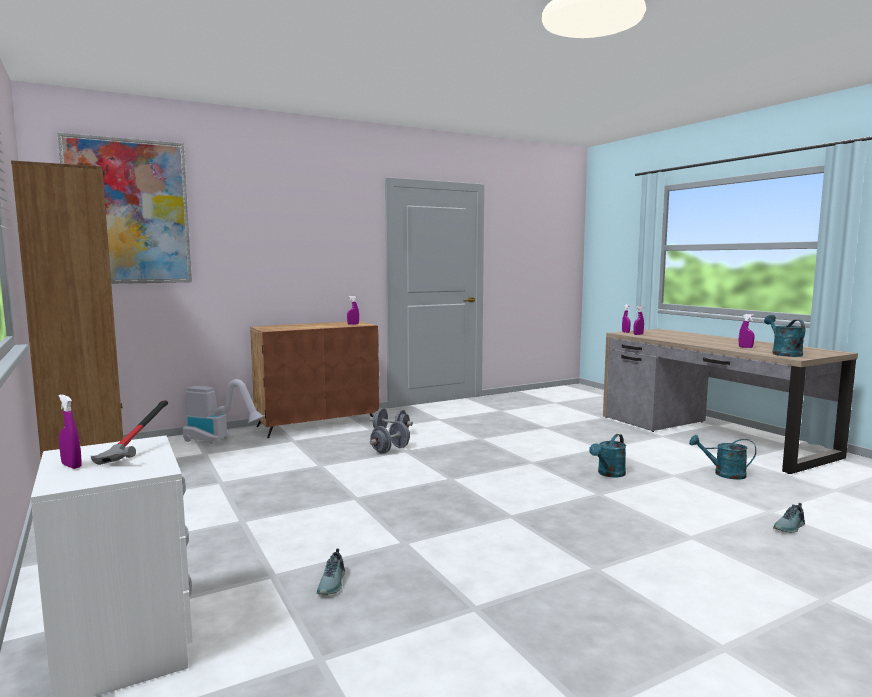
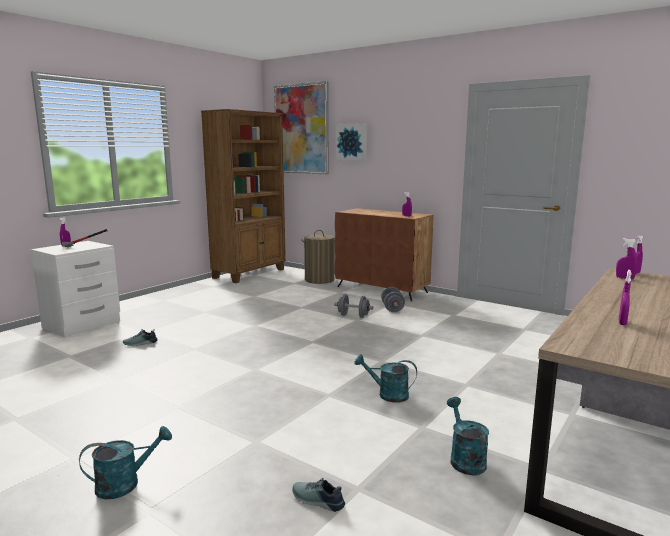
camera: 65 degrees right, 5 degrees up
vacuum cleaner [183,379,265,444] -> laundry basket [300,230,335,284]
turquoise watering can [764,315,805,357] -> turquoise watering can moved to [79,426,172,499]
none -> picture [335,123,367,161]

